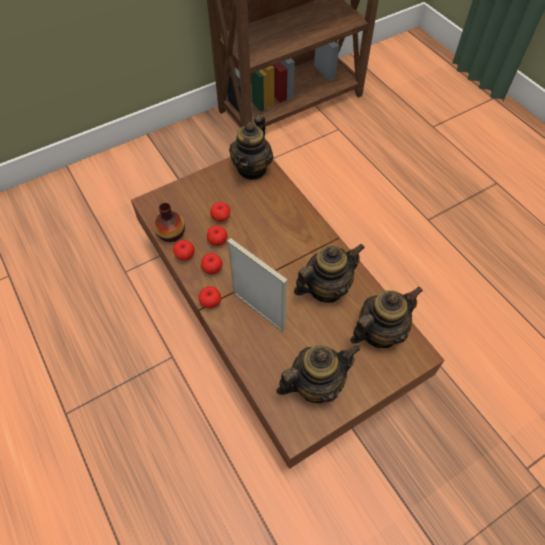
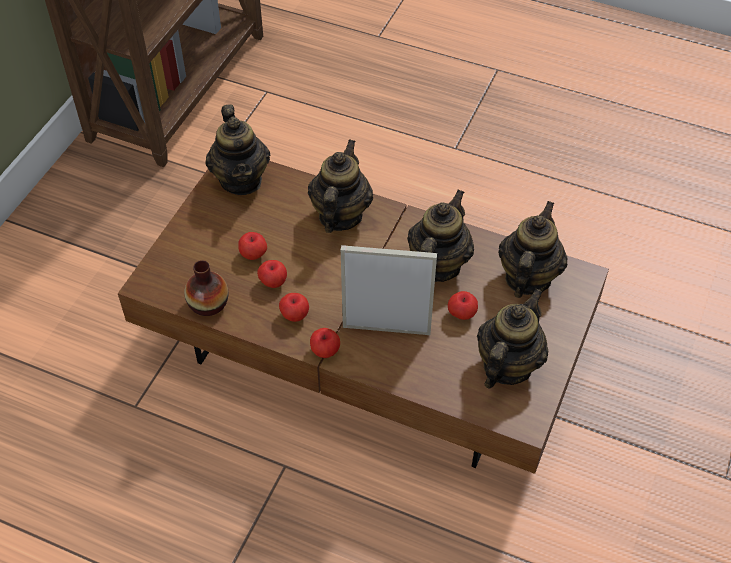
camera: 35 degrees left, 5 degrees down
apple [173,240,195,261] -> apple moved to [448,291,478,320]
none -> teapot [308,139,373,233]

